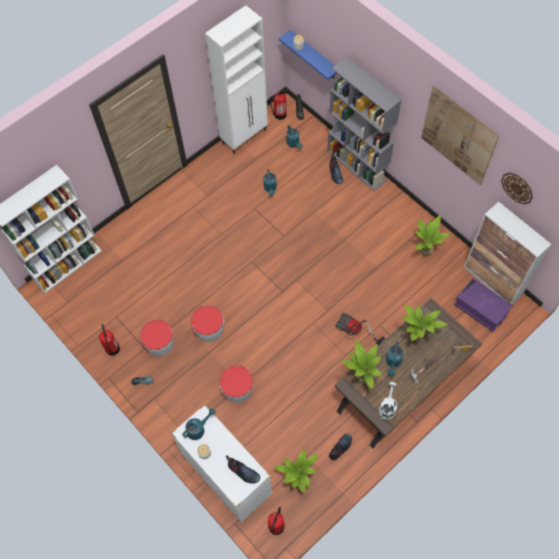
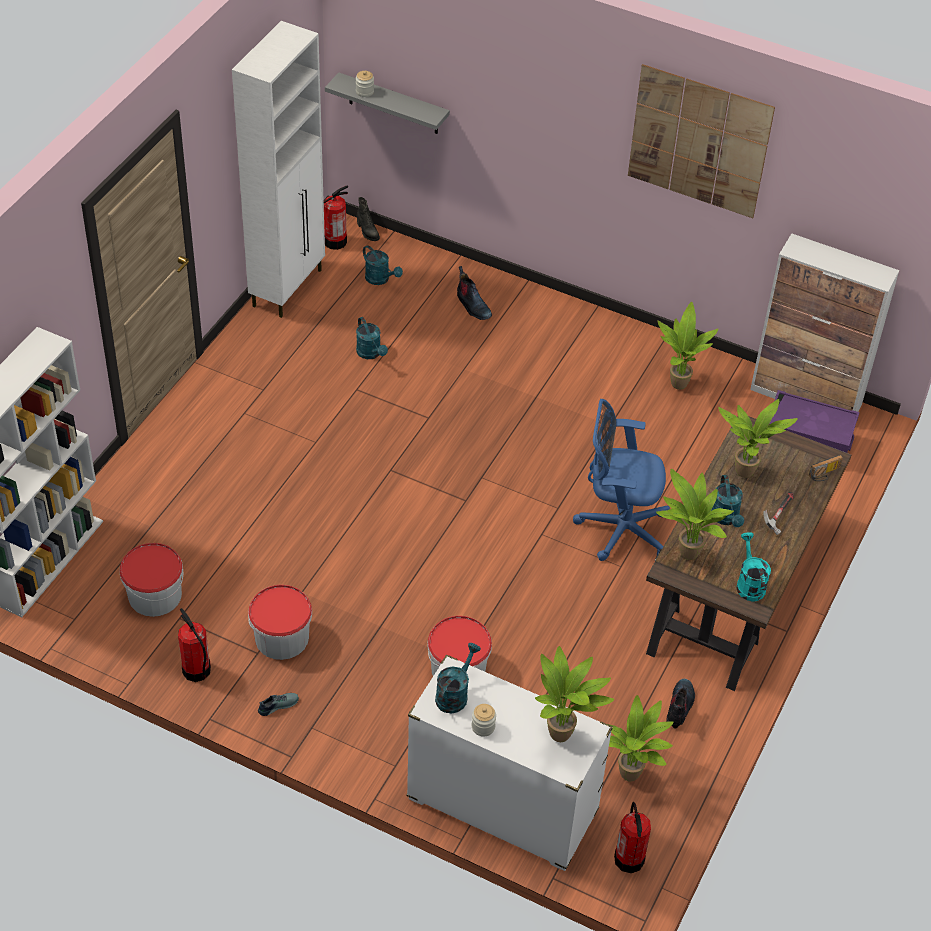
camera: 25 degrees left, 15 degrees down
bucket [191,305,224,342] -> bucket moved to [120,543,183,617]
boot [225,455,260,484] -> potted plant [535,646,614,742]
blue shelf [279,30,337,80] -> grey shelf [325,73,450,134]
grey bookcase [327,57,401,191] -> none
vacuum cleaner [335,313,386,345] -> blue office chair [573,399,670,561]
white watering can [379,382,397,420] -> turquoise watering can [736,532,771,601]
wall clock [501,173,533,204] -> none

